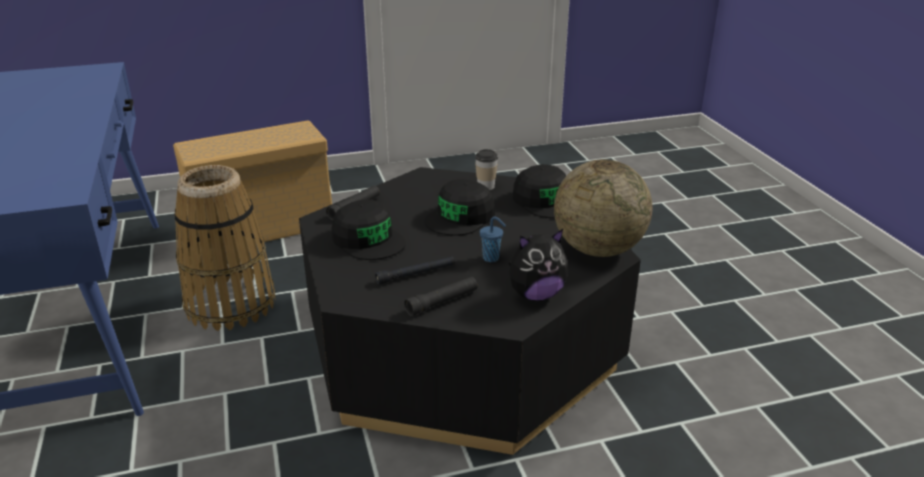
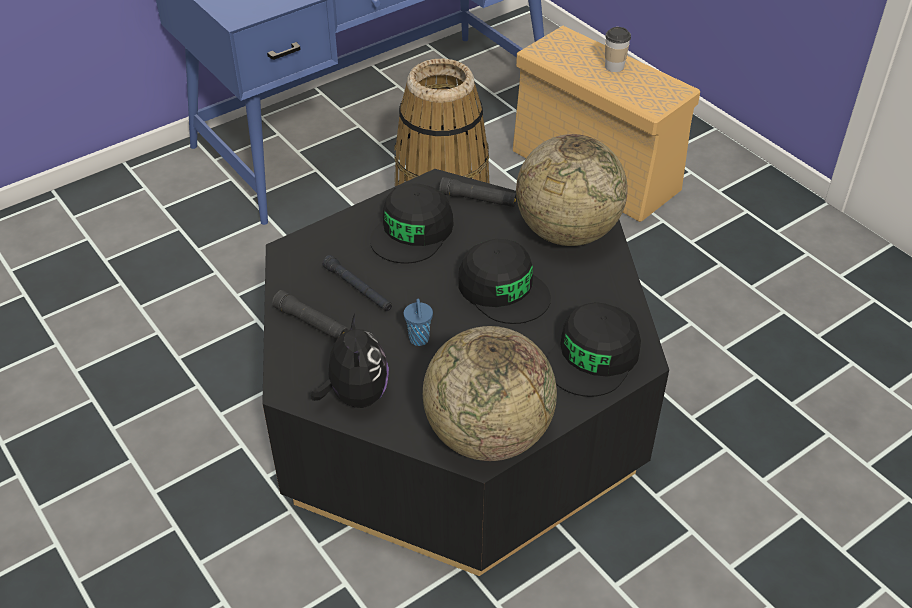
camera: 70 degrees right, 15 degrees up
black cap [424,179,495,236] -> black cap turned 150 degrees counterclockwise [458,239,551,324]
cup [475,149,498,190] -> cup moved to [605,27,631,72]
plush toy [509,229,568,301] -> plush toy turned 150 degrees counterclockwise [311,314,389,408]
none -> globe [516,134,628,246]

